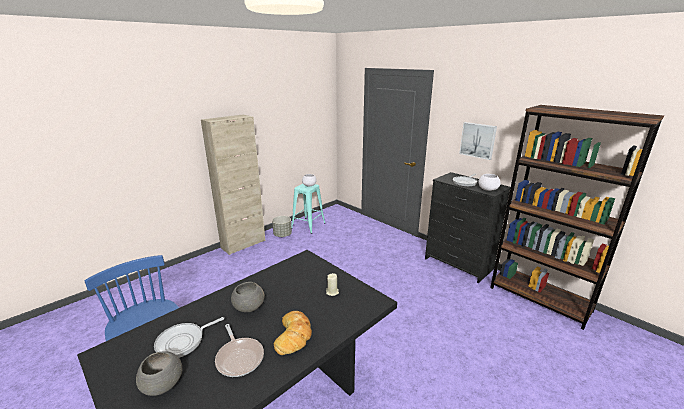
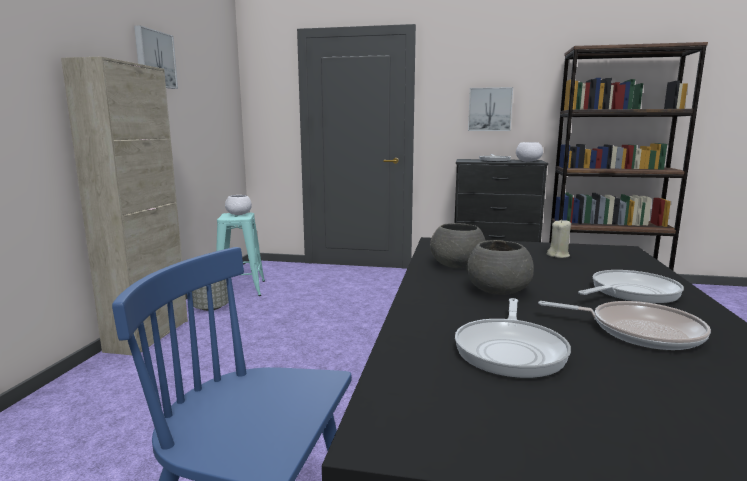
camera: 35 degrees left, 10 degrees down
grey bowl [136,351,182,396] -> grey bowl moved to [430,223,485,268]
bread [274,311,312,355] -> frying pan [578,270,684,304]
none -> picture [134,25,178,89]

